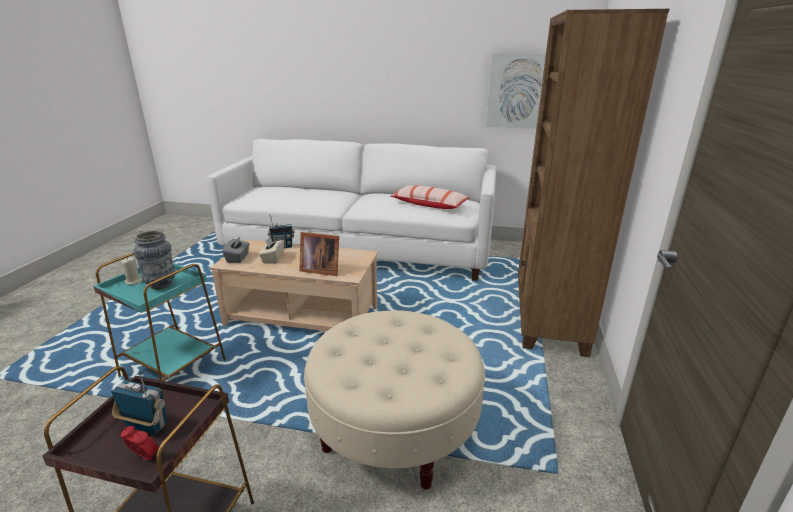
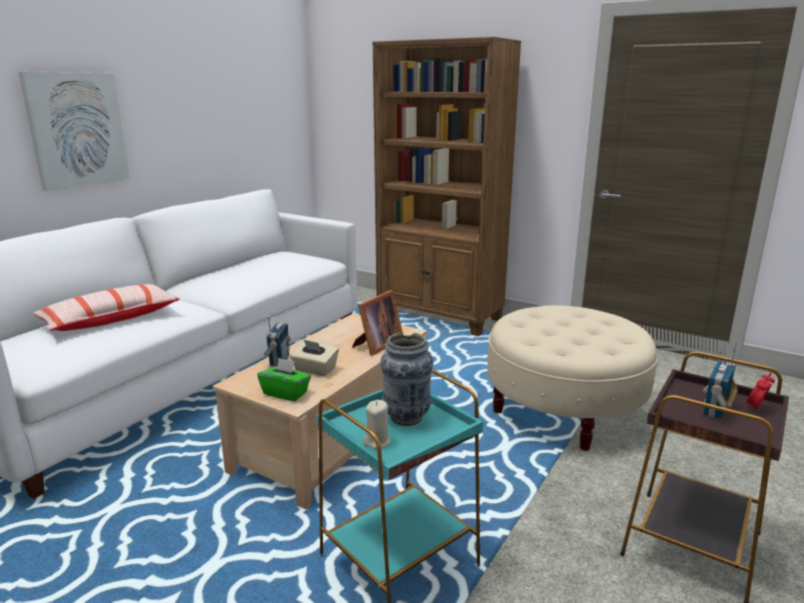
camera: 70 degrees left, 5 degrees down
grey tissue box [222,237,250,263] -> green tissue box [257,357,311,401]
pillow [390,185,470,209] -> pillow moved to [33,284,180,331]
picture [486,53,546,129] -> picture moved to [19,72,130,191]

